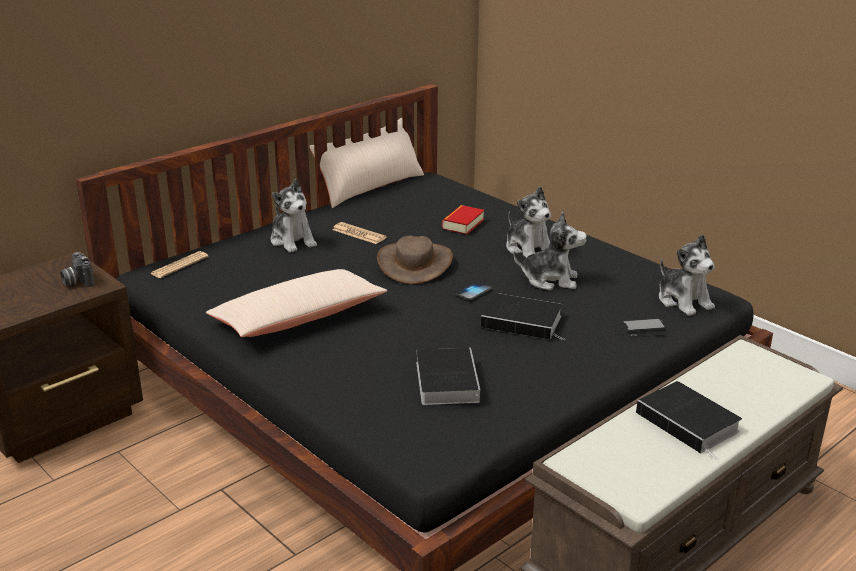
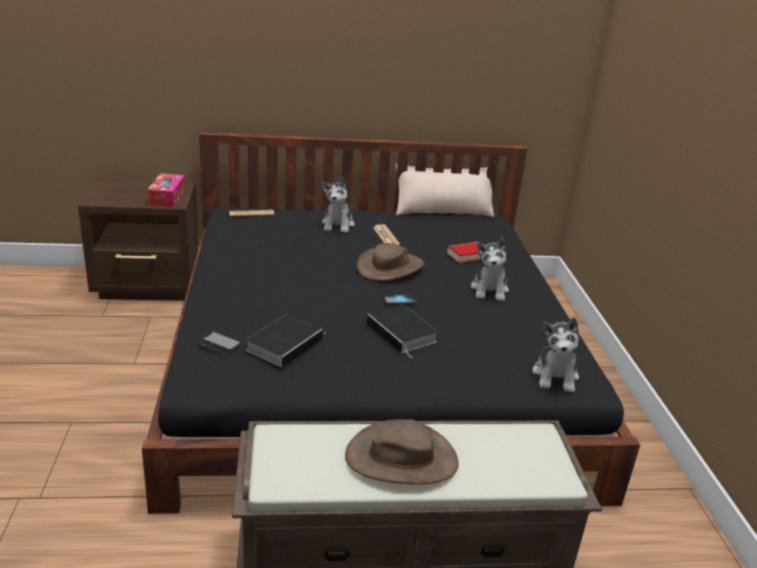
camera: 35 degrees right, 0 degrees up
camera [60,252,95,287] -> tissue box [147,173,185,207]
beige pillow [206,269,387,337] -> none
plush toy [513,212,587,290] -> none
phone [622,318,668,338] -> phone moved to [198,332,241,356]
book [636,381,742,460] -> brown hat [345,419,459,484]

